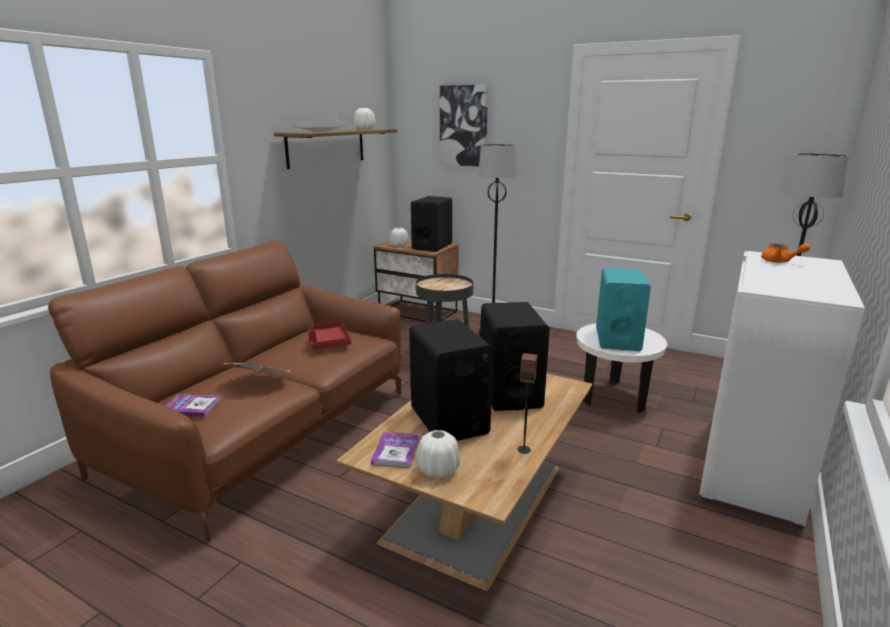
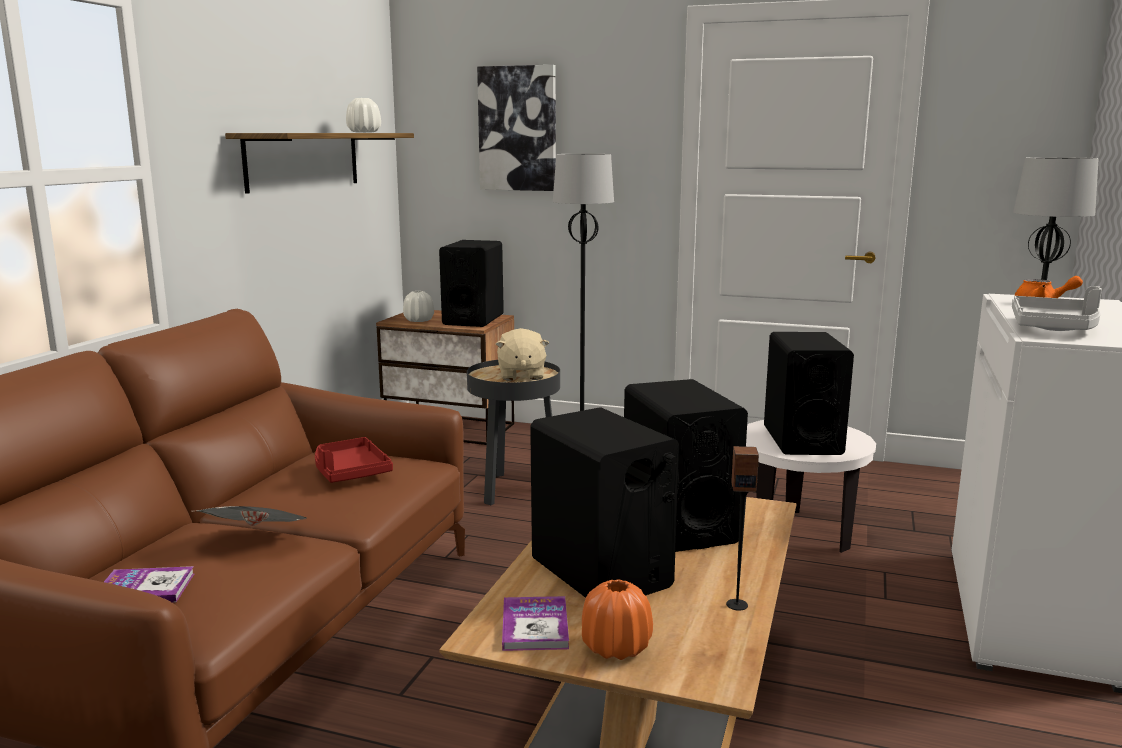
camera: 10 degrees left, 5 degrees down
grey tray [294,113,345,132] -> grey tray moved to [1012,286,1102,331]
white vase [416,430,460,479] -> orange vase [582,579,653,660]
turquoise speaker [596,268,651,351] -> black speaker [764,332,854,455]
none -> beige plush toy [496,328,549,381]

